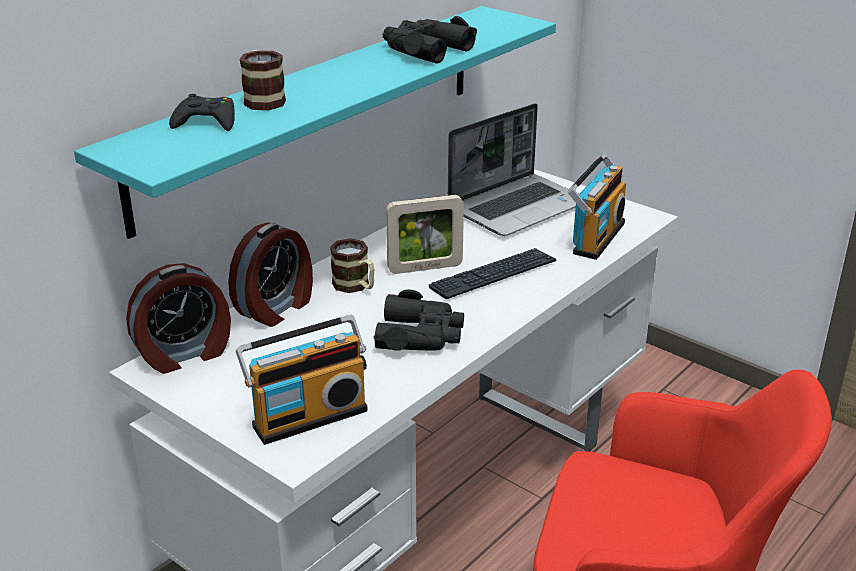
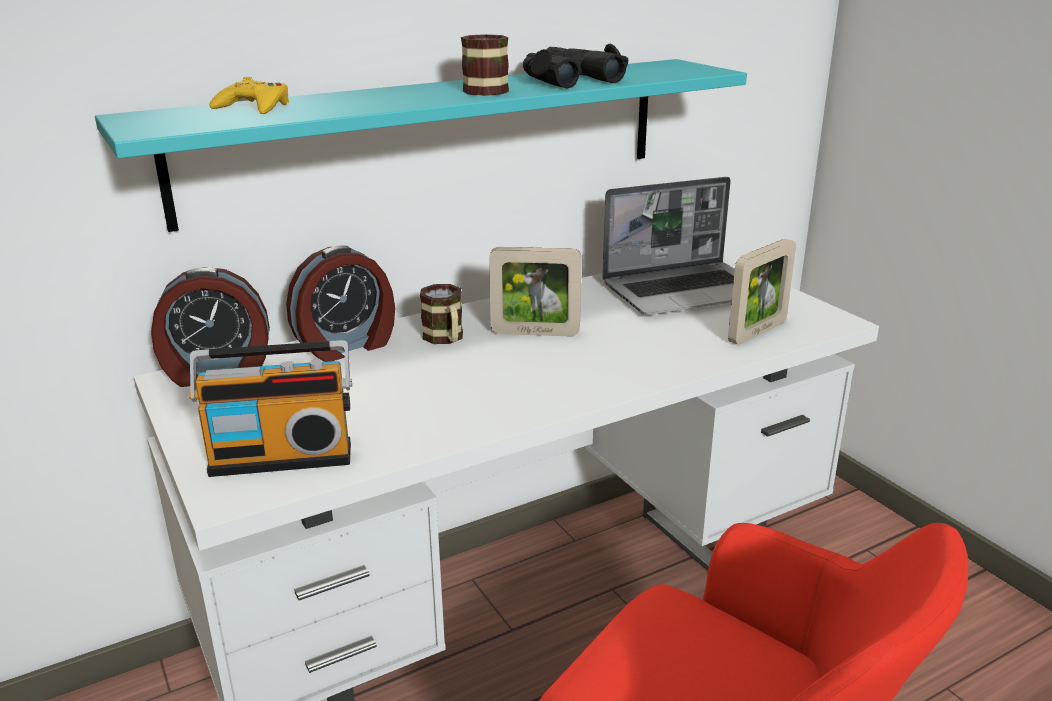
camera: 20 degrees right, 5 degrees down
black game controller [169,94,235,131] -> yellow game controller [209,77,289,114]
mug [240,50,286,110] -> mug moved to [461,34,509,96]
black binoculars [374,290,464,350] -> none
keyboard [429,248,556,299] -> none
radio [568,153,626,260] -> picture frame [728,239,796,345]

